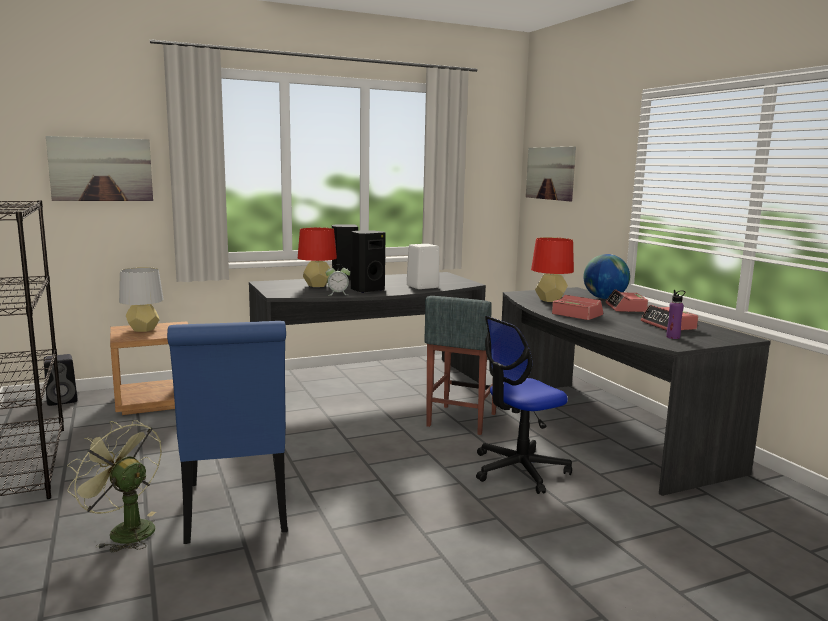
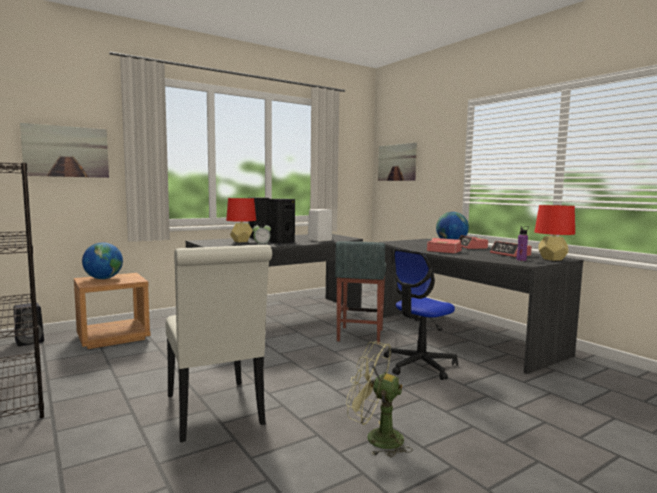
camera: 10 degrees left, 5 degrees down
green fan [67,420,162,552] -> green fan moved to [346,341,413,457]
grey table lamp [119,267,164,332] -> globe [82,242,123,279]
blue chair [167,321,288,544] -> white chair [166,245,272,442]
red table lamp [531,237,574,302] -> red table lamp moved to [534,205,575,261]

